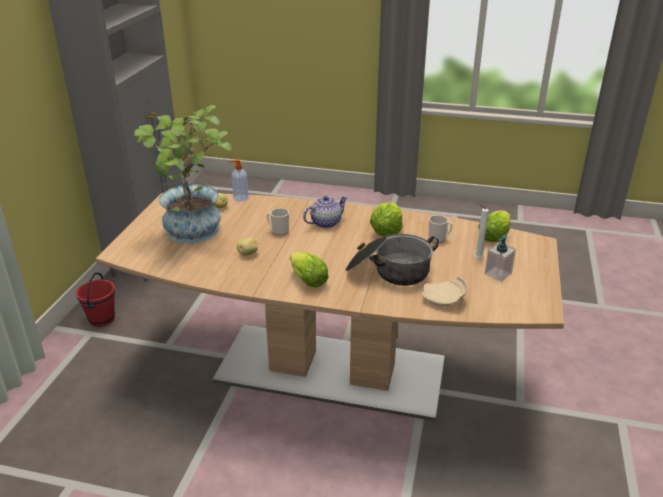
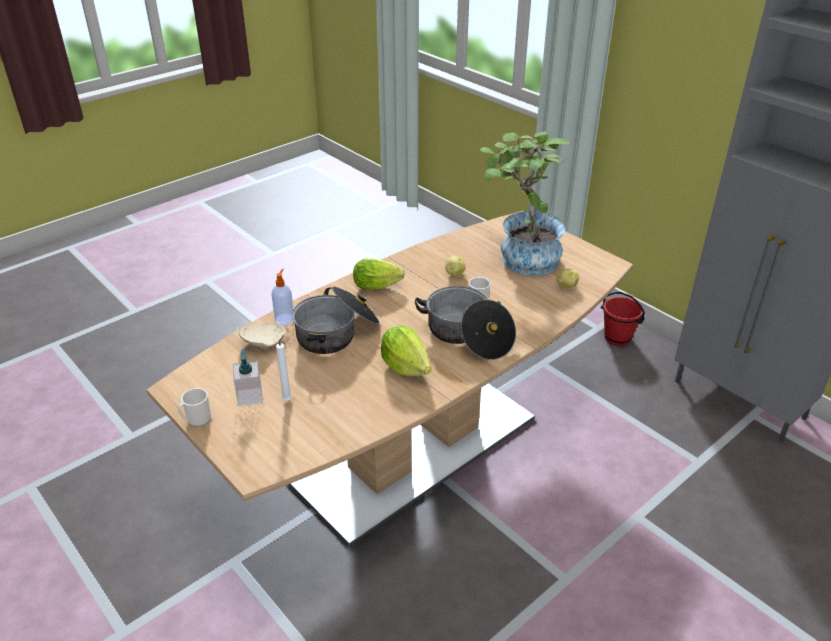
camera: 125 degrees right, 5 degrees up
soap dispenser [229,159,249,202] -> soap dispenser moved to [271,268,293,325]
teapot [303,196,348,228] -> cooking pot [415,286,516,360]
mug [428,215,452,243] -> mug moved to [177,388,211,426]
lettuce [478,210,510,242] -> none

